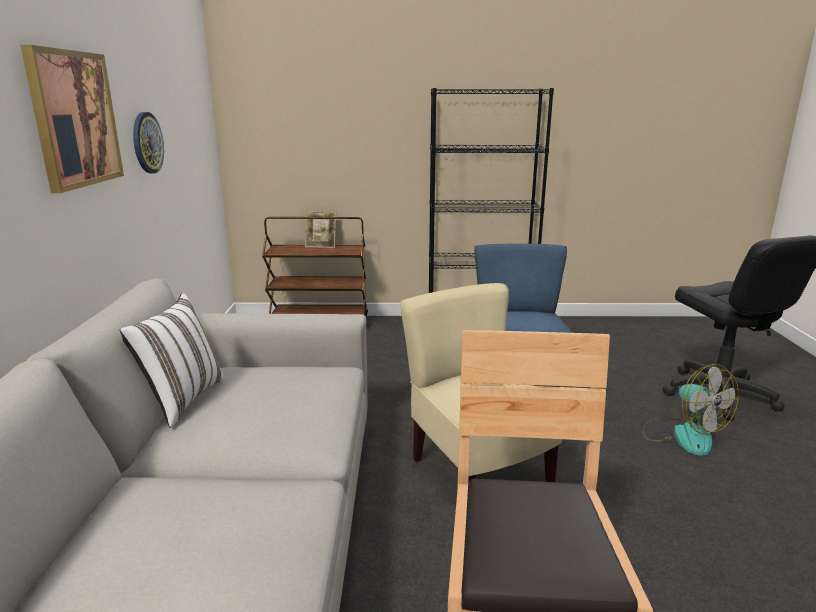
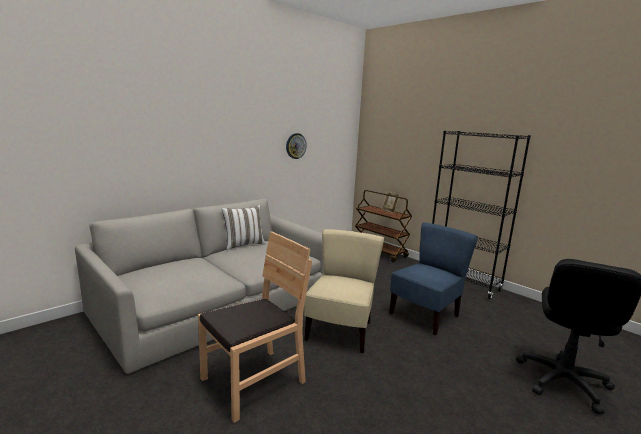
camera: 45 degrees right, 5 degrees down
picture [20,45,124,193] -> none
fan [642,364,739,456] -> none

